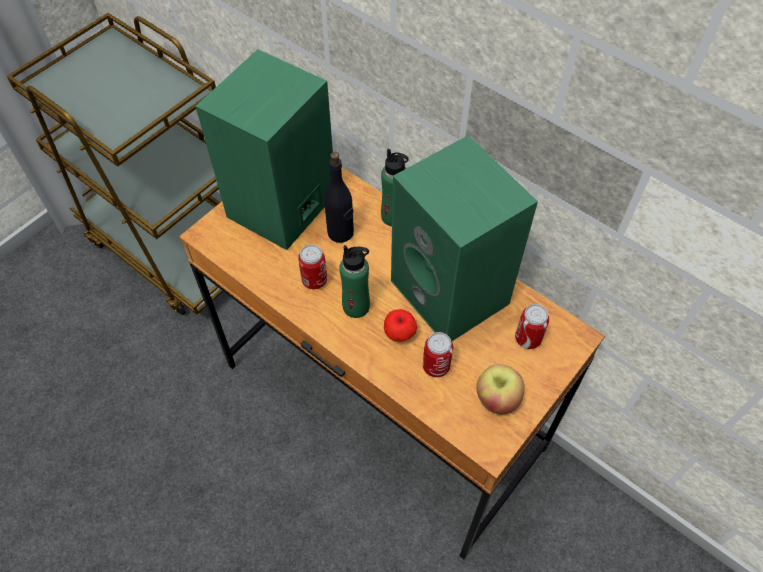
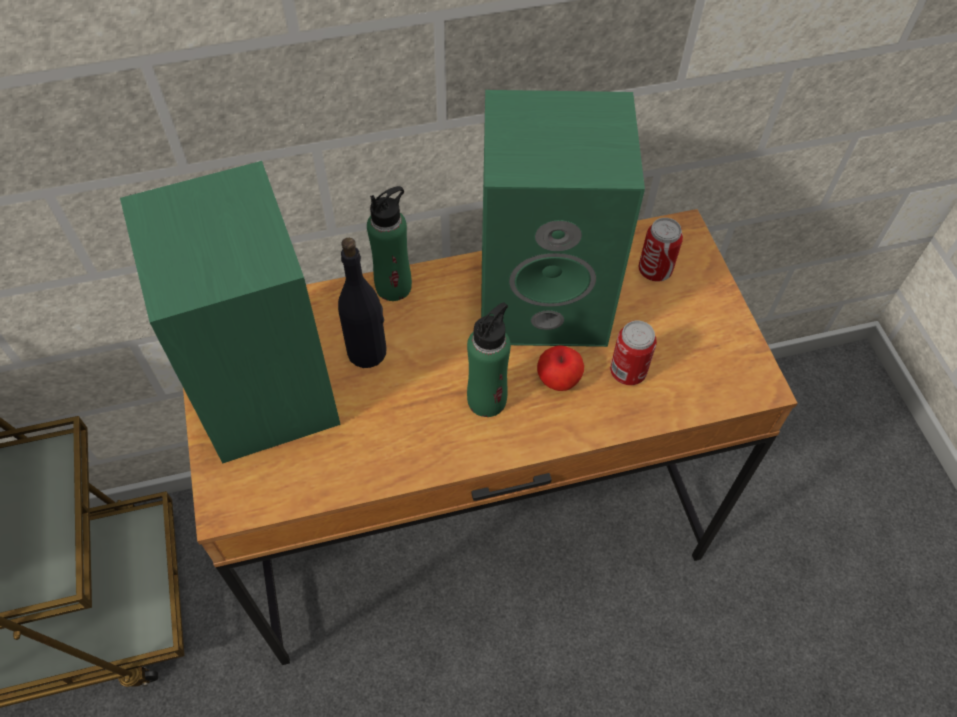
camera: 55 degrees left, 0 degrees up
can [298,244,327,289] -> none
apple [476,364,524,415] -> none

